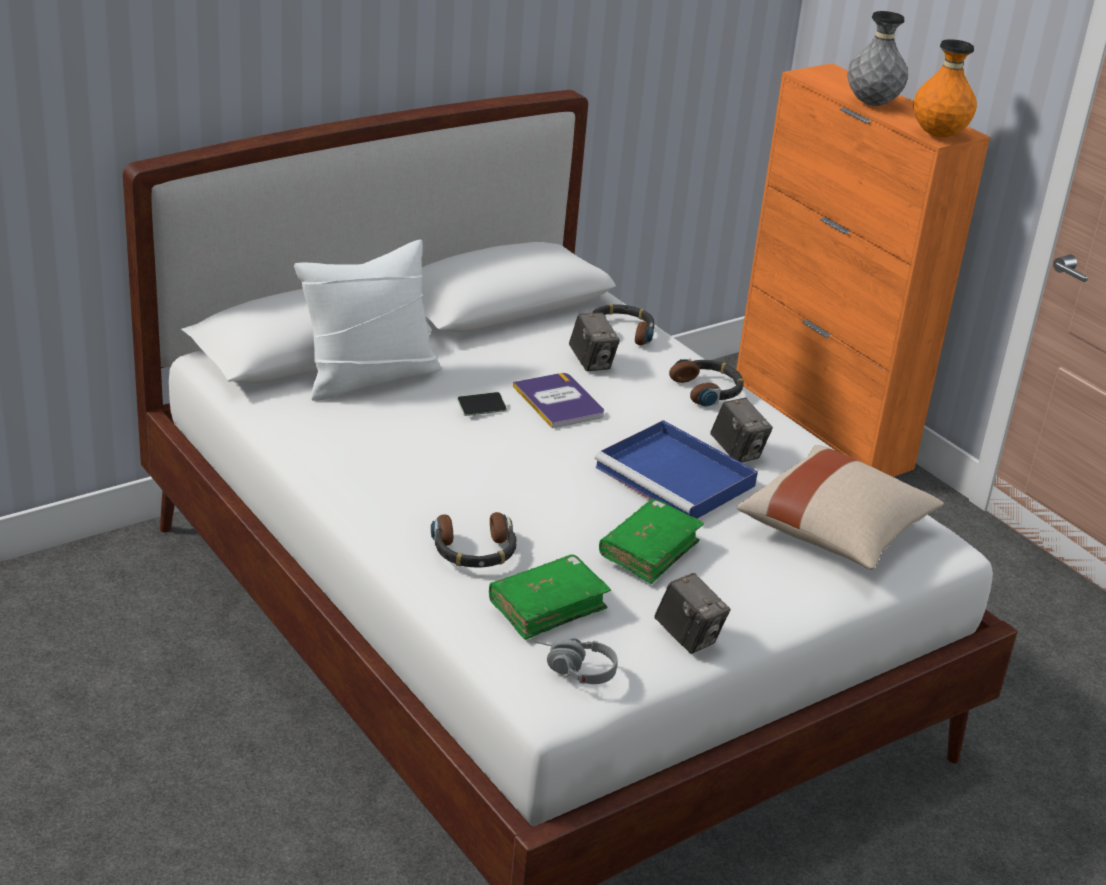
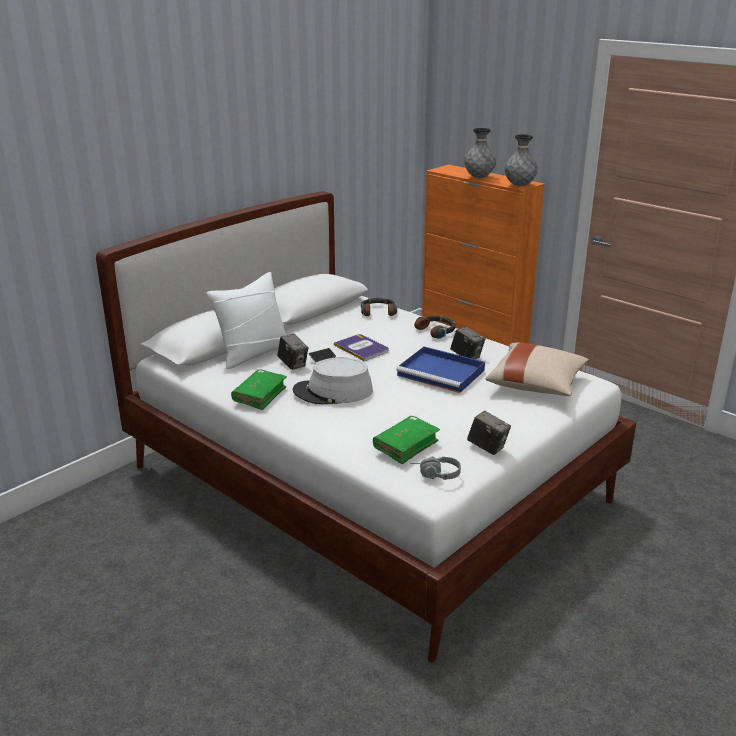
camera: 10 degrees left, 5 degrees down
headphones [431,512,517,568] -> none
camera [569,312,620,371] -> camera moved to [277,334,308,370]
green book [599,499,704,584] -> green book moved to [231,369,287,410]
orange vase [913,39,977,138] -> grey vase [505,134,538,186]
none -> grey hat [293,358,373,404]

